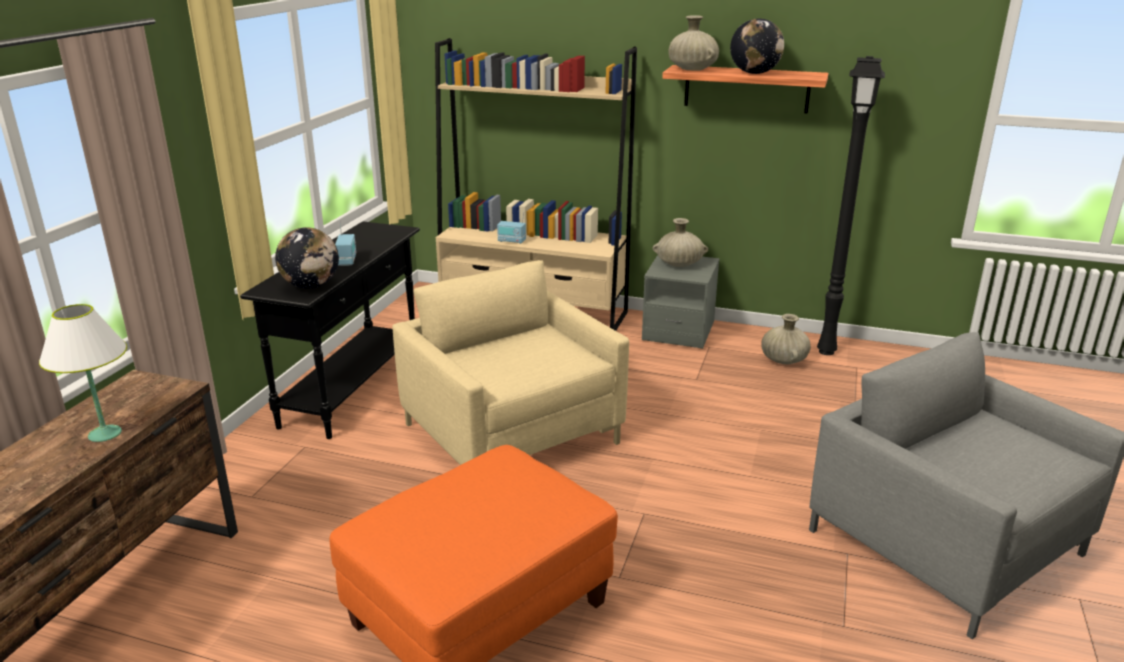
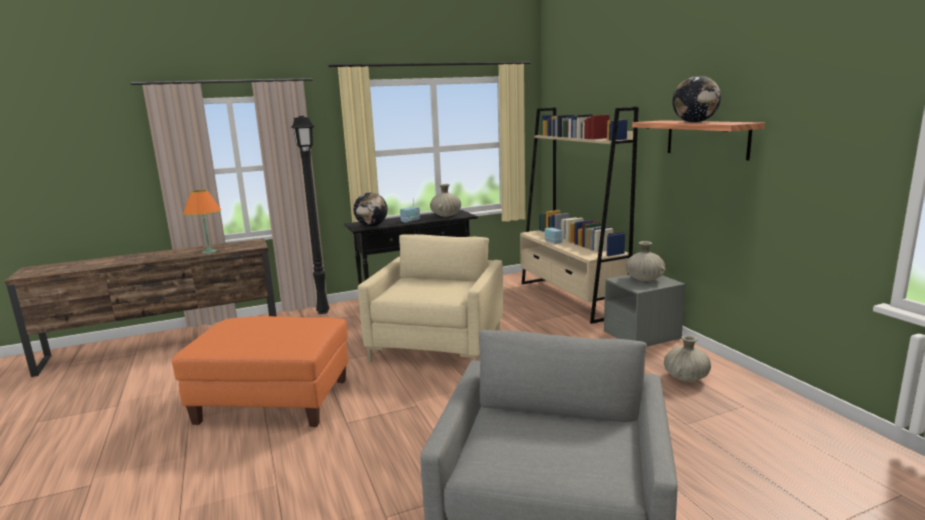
camera: 50 degrees right, 10 degrees down
white table lamp [39,304,127,442] -> orange table lamp [183,190,221,253]
beige vase [668,15,719,71] -> beige vase moved to [430,184,461,217]
black floor lamp [817,56,885,355] -> black floor lamp moved to [291,116,330,314]

